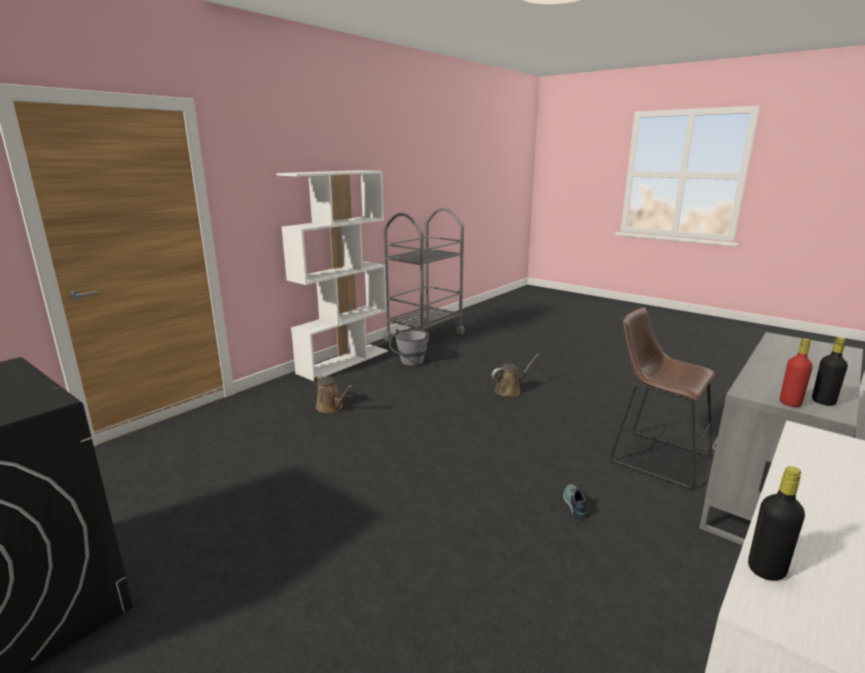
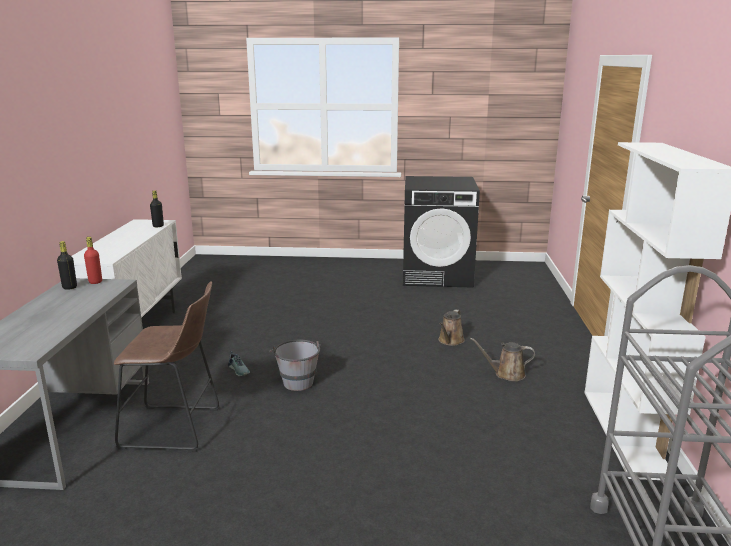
camera: 145 degrees right, 0 degrees up
grey bucket [389,329,429,366] -> grey bucket moved to [269,340,321,391]
brown watering can [492,354,539,397] -> brown watering can moved to [438,309,465,346]

